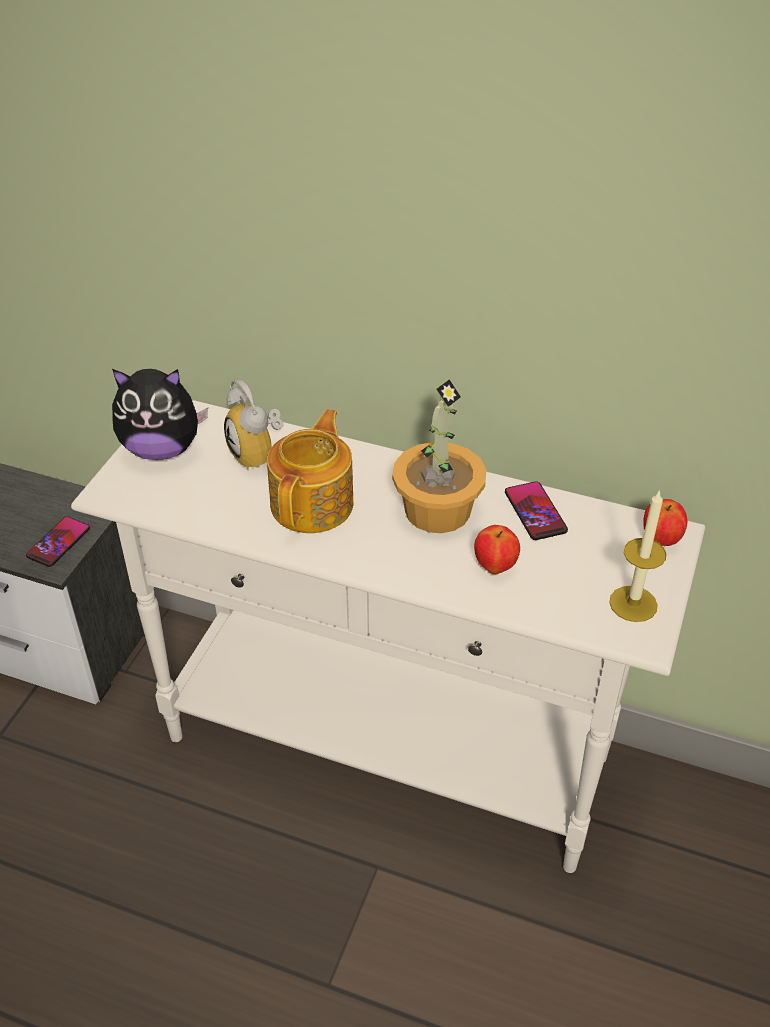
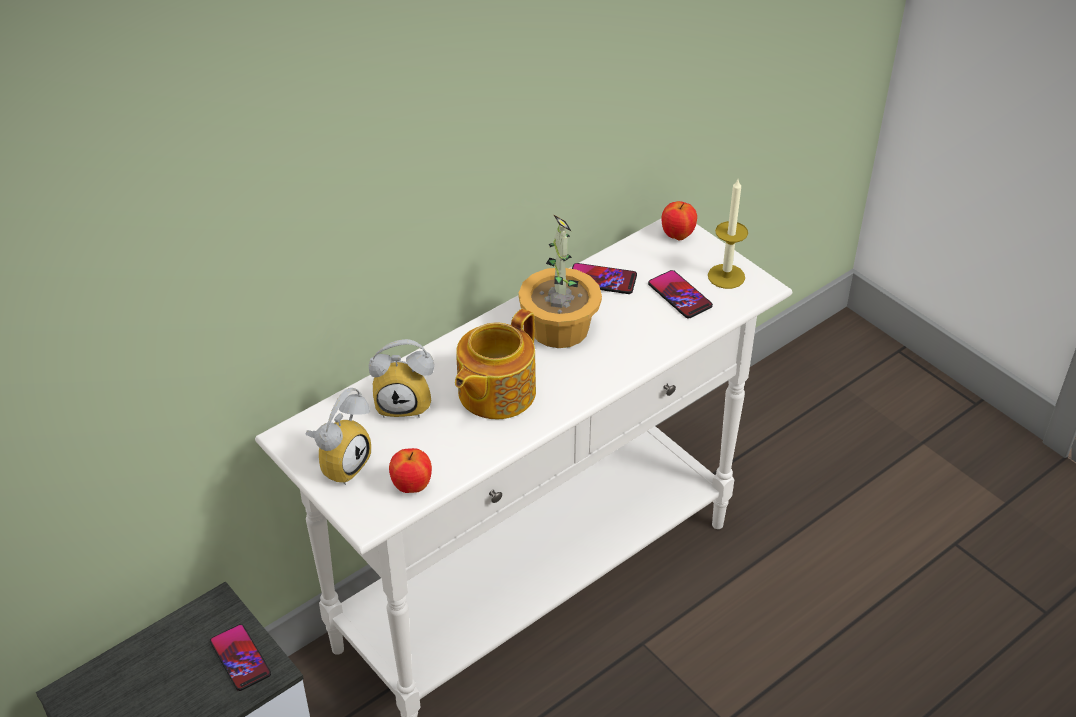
camera: 60 degrees left, 0 degrees up
plush toy [112,369,208,460] -> alarm clock [305,388,371,485]
teapot [267,409,353,533] -> teapot turned 105 degrees counterclockwise [455,309,536,419]
apple [474,525,520,574] -> apple moved to [389,448,432,493]
none -> phone [648,270,713,318]

